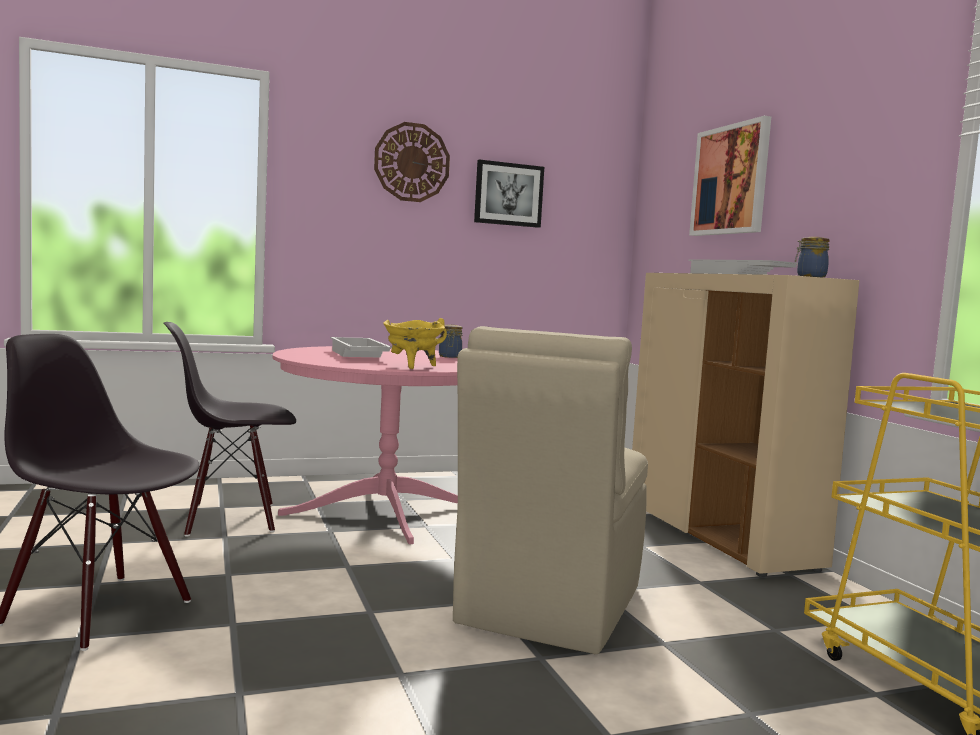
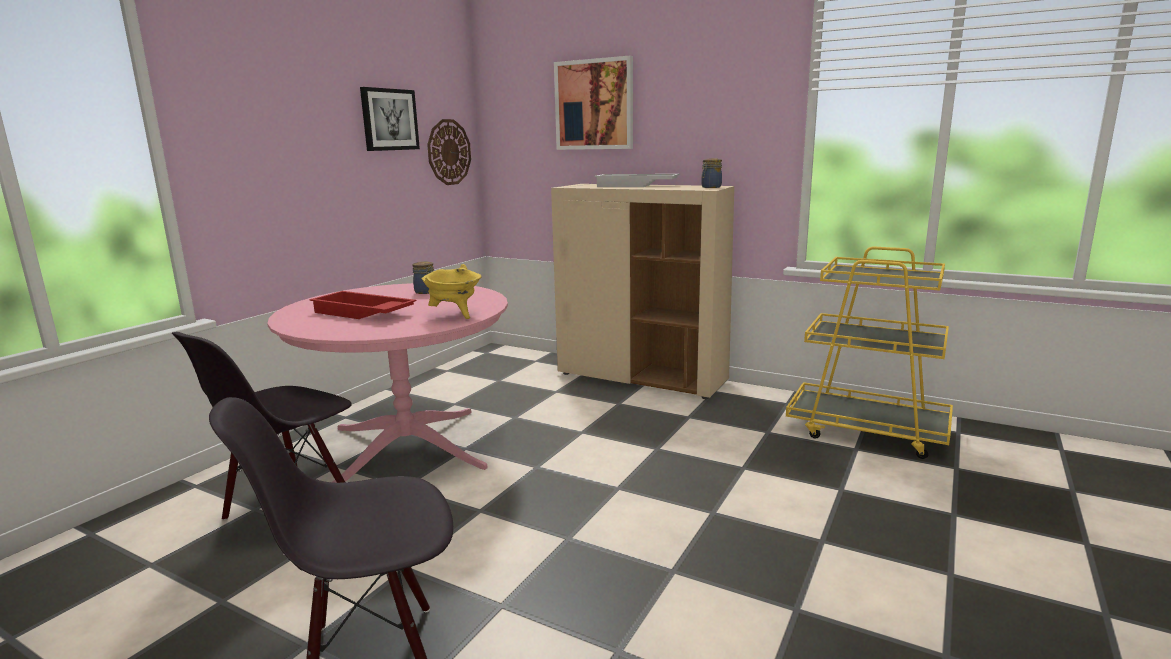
camera: 40 degrees left, 10 degrees up
white tray [330,337,392,358] -> red tray [310,291,417,319]
wall clock [374,122,450,202] -> wall clock moved to [427,119,471,185]
beige chair [453,326,648,654] -> none

